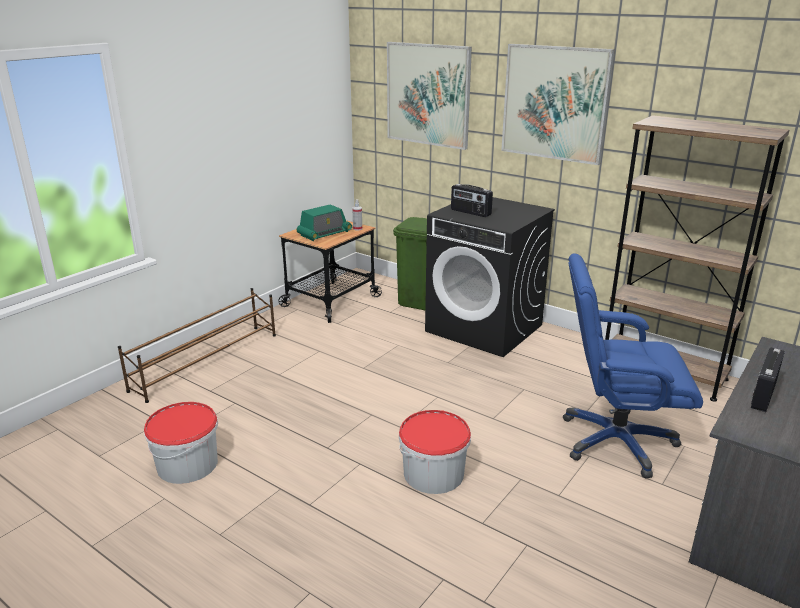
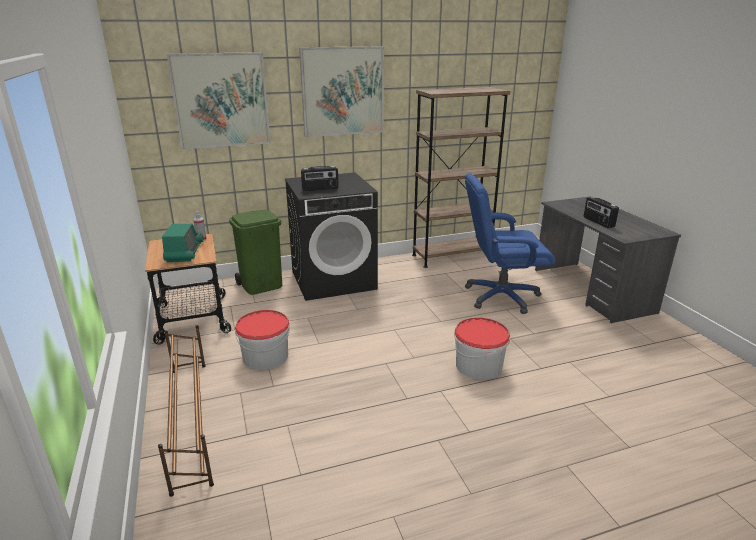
camera: 55 degrees left, 0 degrees up
bucket [144,402,218,484] -> bucket moved to [235,310,290,370]
blue office chair [563,253,703,479] -> blue office chair turned 45 degrees clockwise [465,173,555,314]

